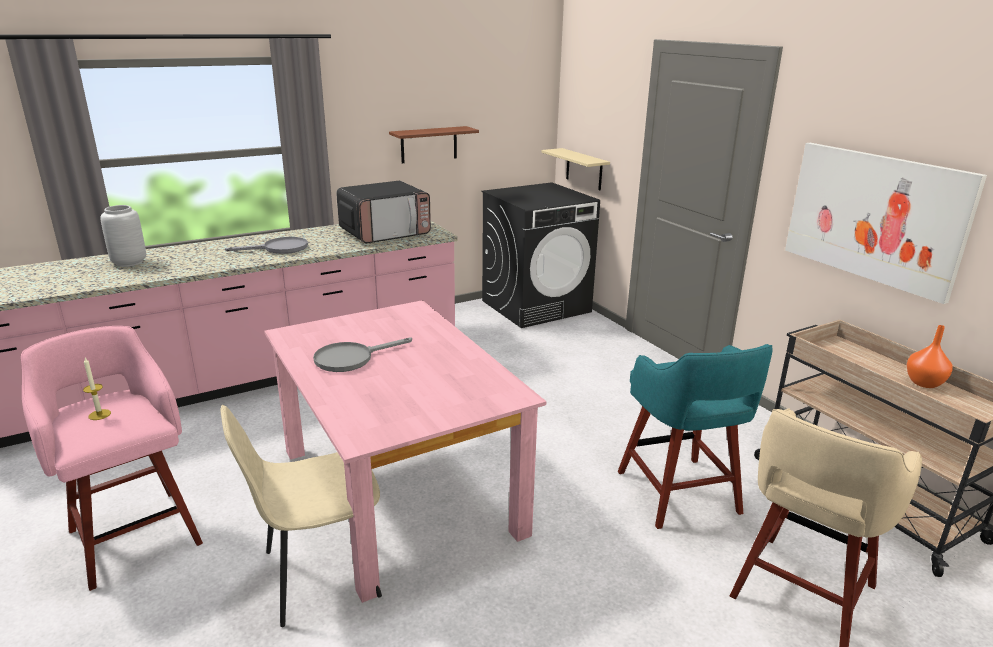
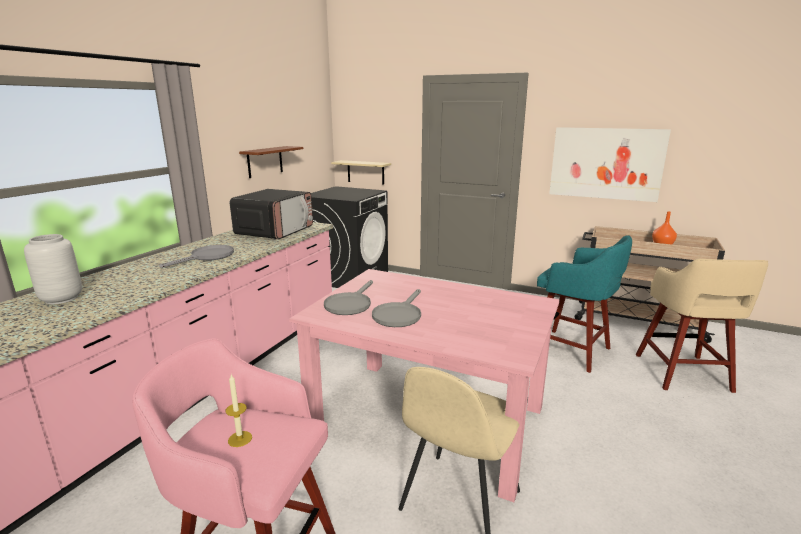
camera: 35 degrees left, 5 degrees down
none -> grey frying pan [324,280,373,315]

